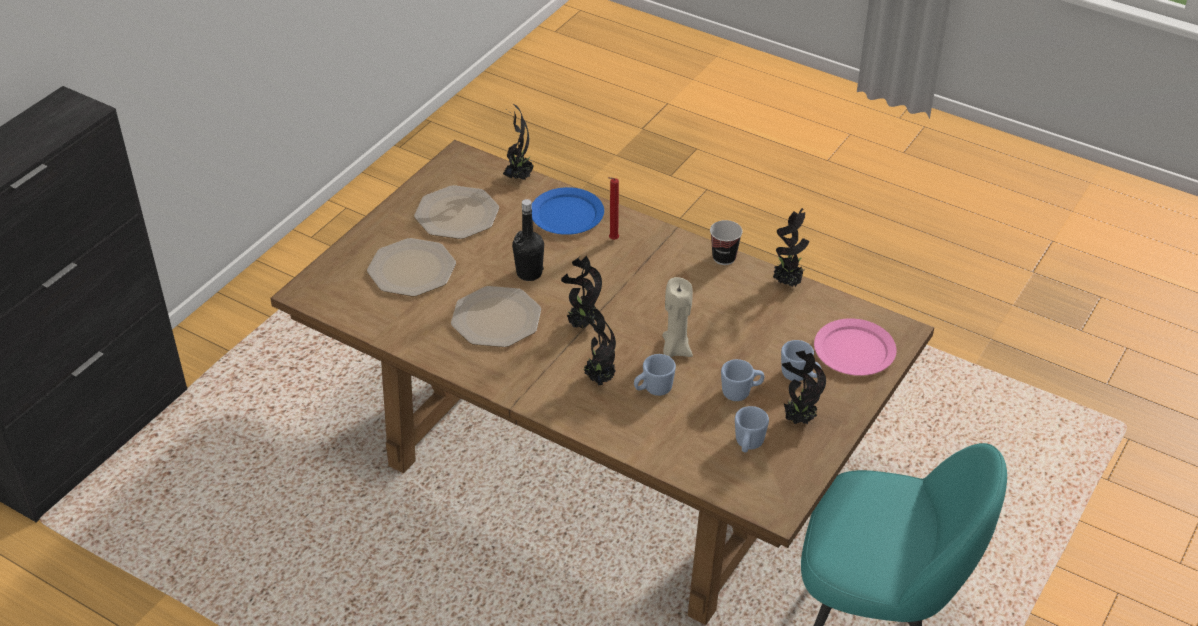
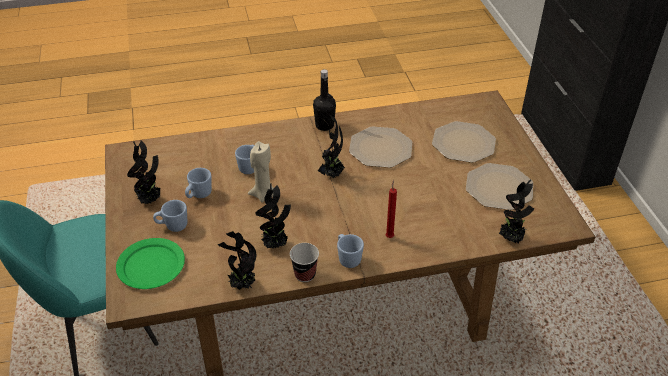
camera: 135 degrees right, 0 degrees up
black bottle [512,199,544,281] -> black bottle moved to [313,69,336,131]
blue plate [532,187,604,235] -> none
potted plant [583,308,616,386] -> potted plant moved to [255,183,291,249]
blue mug [735,406,769,452] -> blue mug moved to [337,234,364,268]
pink plate [814,318,897,376] -> green plate [116,238,185,289]

